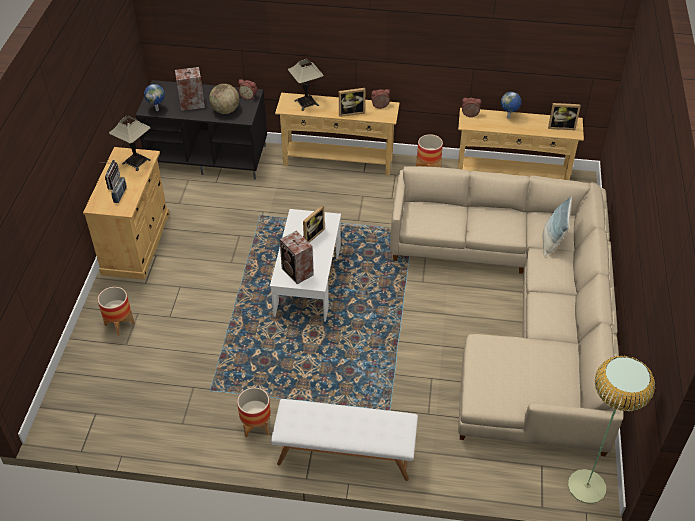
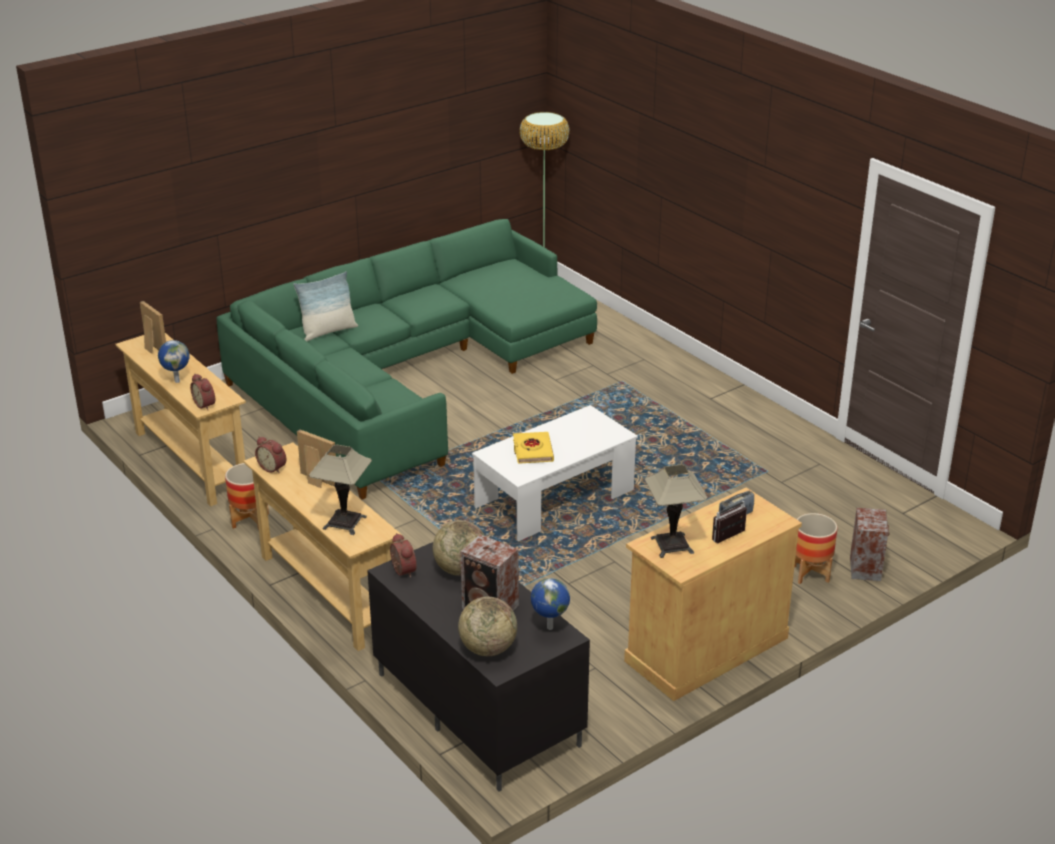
camera: 135 degrees left, 15 degrees down
planter [237,388,271,438] -> none
white bench [271,399,418,481] -> none
speaker [280,230,314,284] -> speaker moved to [850,508,890,581]
picture frame [303,205,325,243] -> yellow book [513,432,554,464]
beige sofa [390,166,624,456] -> green sofa [217,219,597,499]
none -> globe [458,597,517,656]

